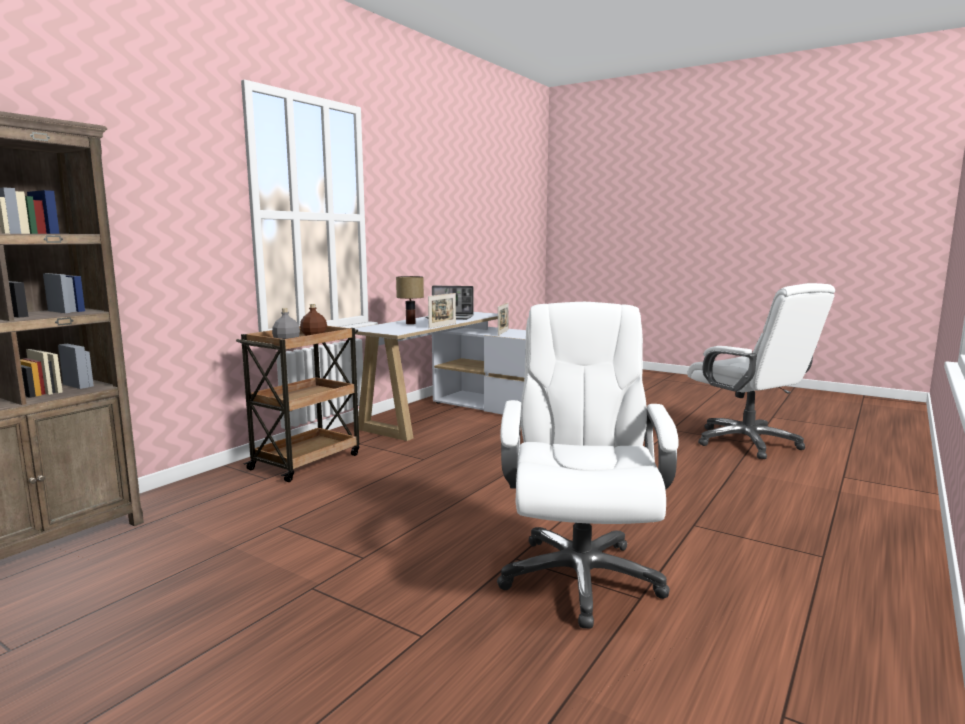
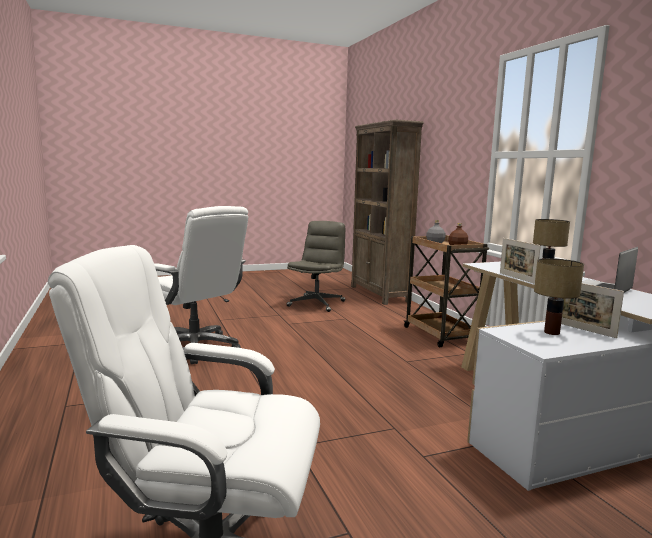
camera: 125 degrees right, 0 degrees up
none -> grey office chair [287,221,345,312]
none -> table lamp [534,258,584,335]

